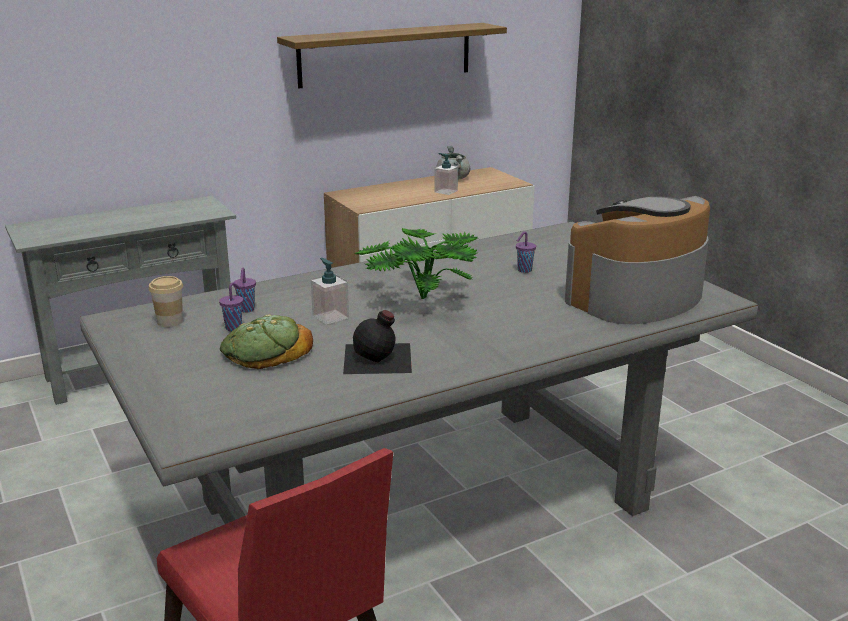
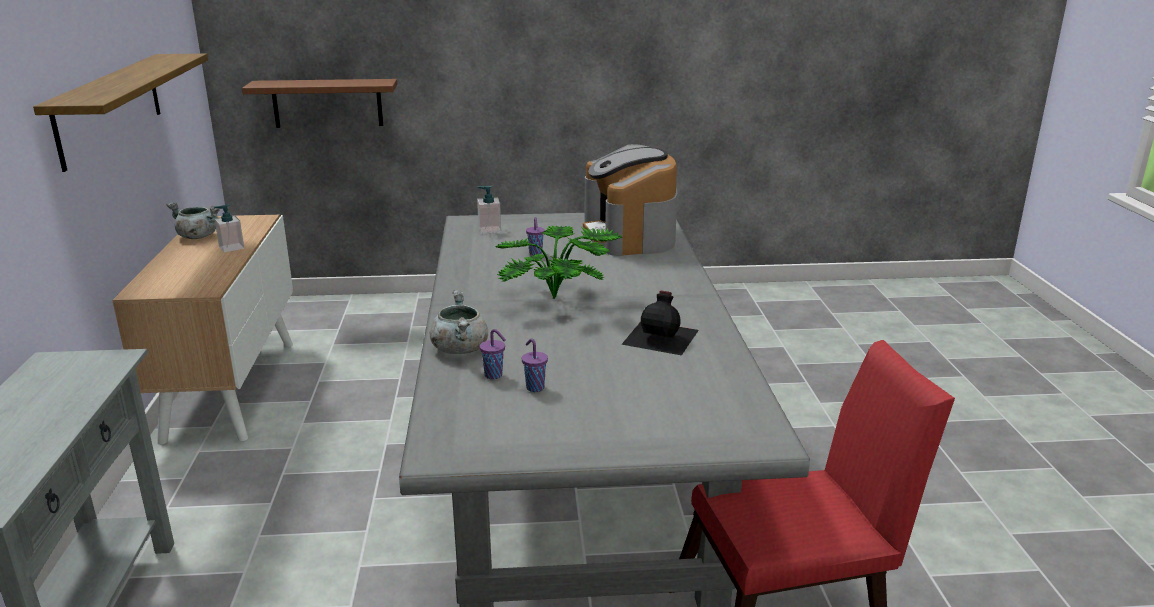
camera: 65 degrees left, 0 degrees up
cup [149,276,183,327] -> none
bread [220,314,313,369] -> none
soap dispenser [311,258,349,325] -> soap dispenser moved to [477,185,501,234]
none -> brown shelf [242,79,398,128]
none -> grey cooking pot [430,290,488,354]

